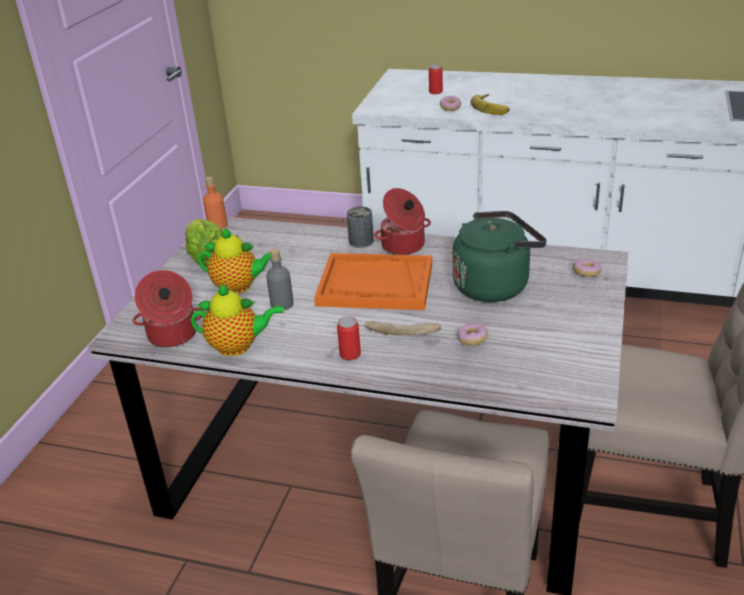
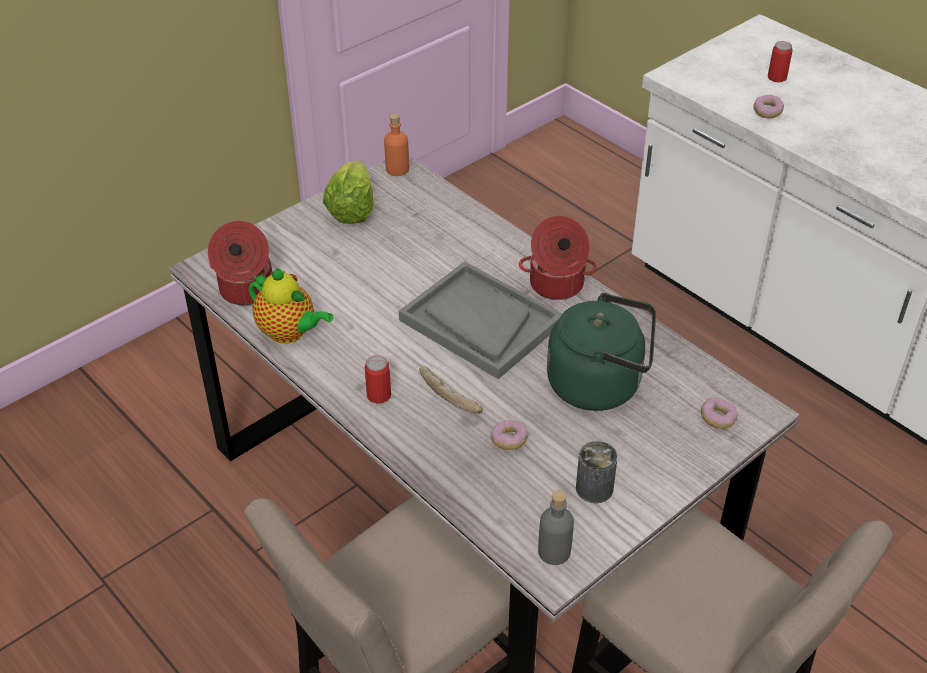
camera: 30 degrees right, 10 degrees up
teapot [198,228,271,294] -> none
grey bottle [266,249,293,310] -> grey bottle moved to [538,490,574,565]
orange tray [314,253,432,310] -> grey tray [399,261,562,379]
can [347,206,374,248] -> can moved to [576,441,618,503]
banana [471,94,509,115] -> none

